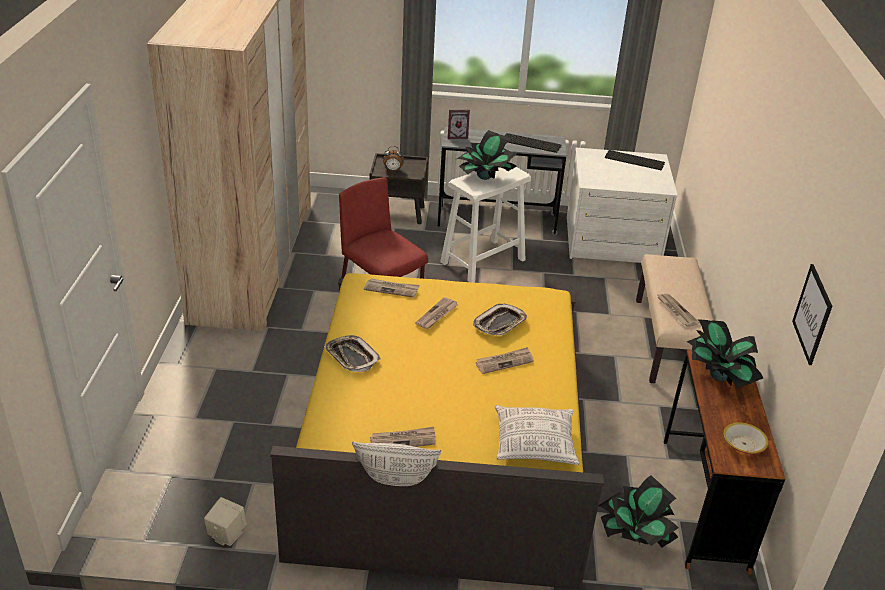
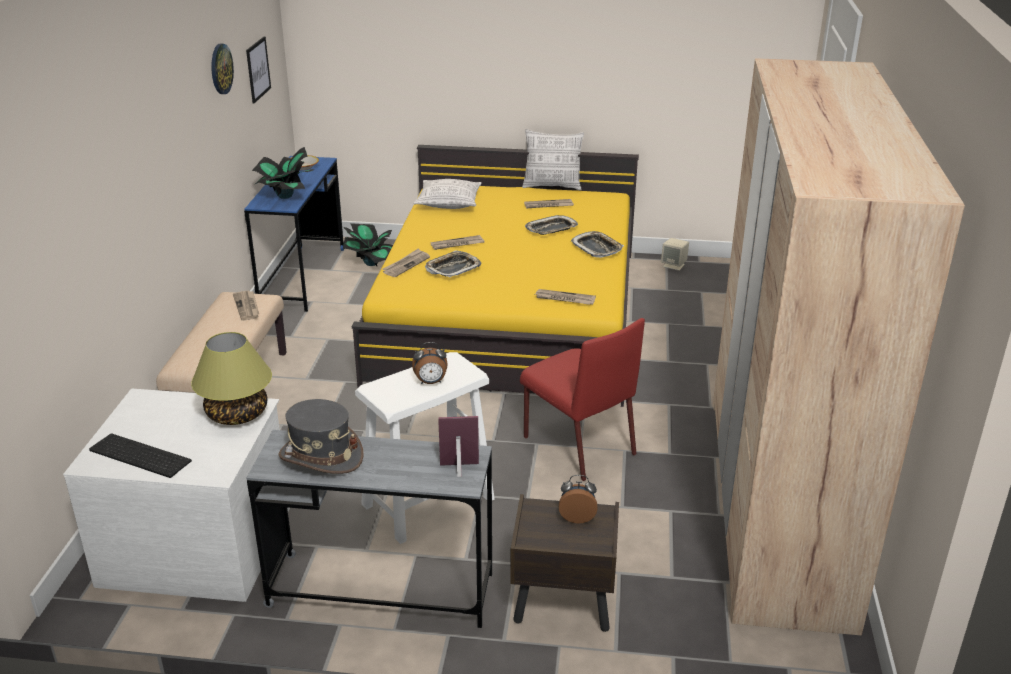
camera: 175 degrees left, 5 degrees down
newspaper [415,297,459,329] -> newspaper moved to [382,249,430,277]
potted plant [455,130,517,180] -> alarm clock [412,342,448,384]
keyboard [505,133,561,153] -> grey hat [278,399,364,474]
brown desk [664,349,785,575] -> blue desk [244,156,344,312]
none -> table lamp [191,332,272,425]
none -> wall clock [211,44,234,94]
none -> tray [525,215,578,235]

